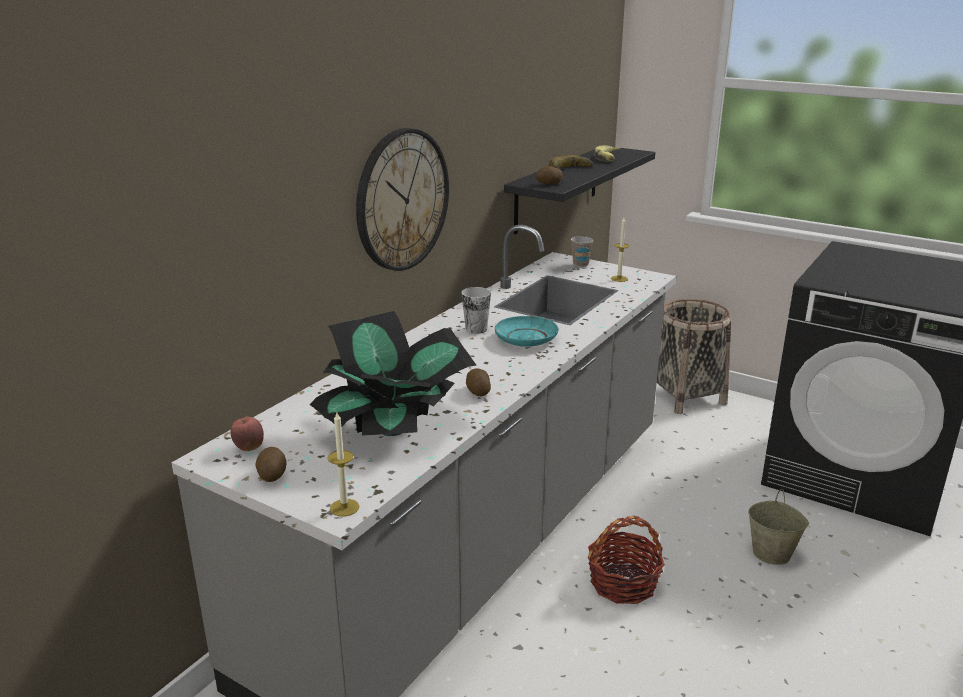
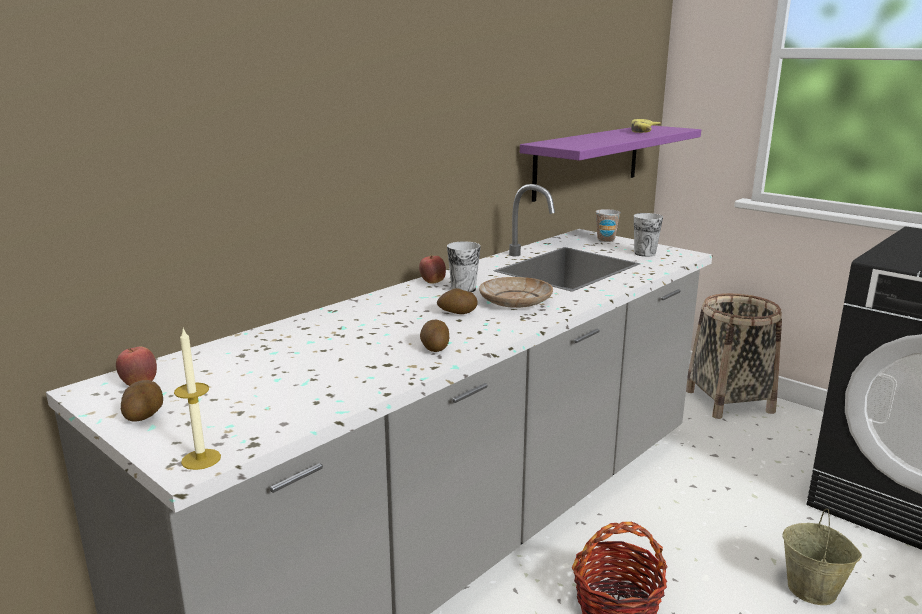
camera: 10 degrees right, 5 degrees down
potted plant [310,311,477,436] -> none
wall clock [356,128,449,271] -> none
turquoise plate [495,316,558,347] -> beige plate [479,277,553,308]
black shelf [504,148,655,234] -> purple shelf [520,125,701,202]
potato [535,166,563,184] -> potato moved to [437,288,478,314]
banana [549,155,593,169] -> none
candle [611,217,629,282] -> cup [634,213,663,257]
none -> apple [419,255,446,284]

